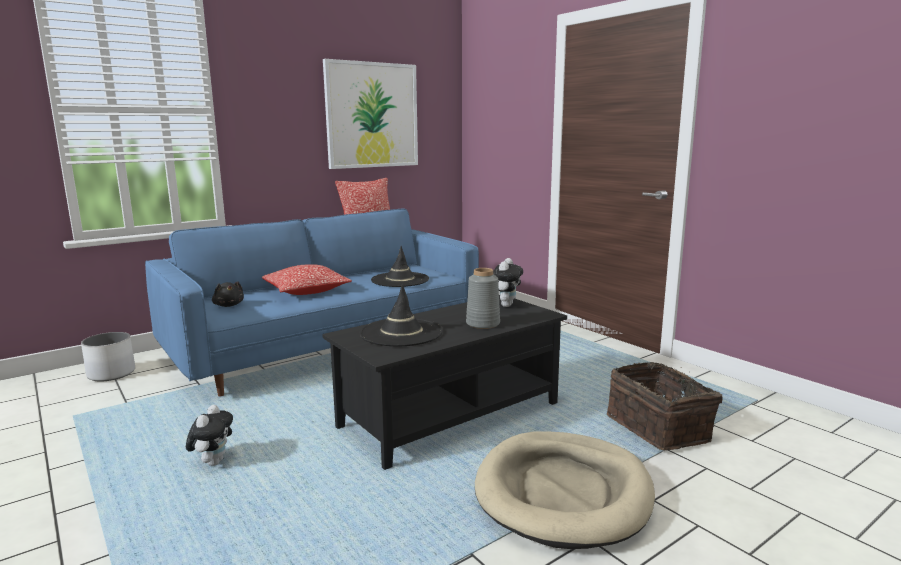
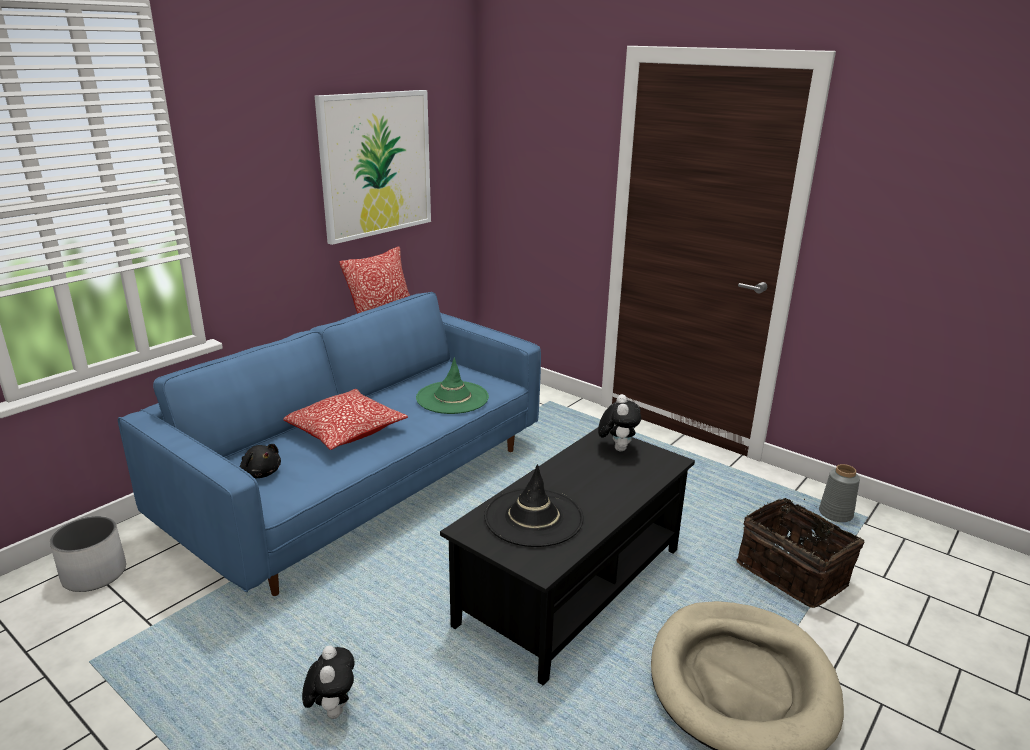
camera: 15 degrees left, 10 degrees up
black hat [371,246,429,287] -> green hat [416,358,489,414]
grey vase [466,268,500,329] -> grey vase moved to [819,464,860,522]

